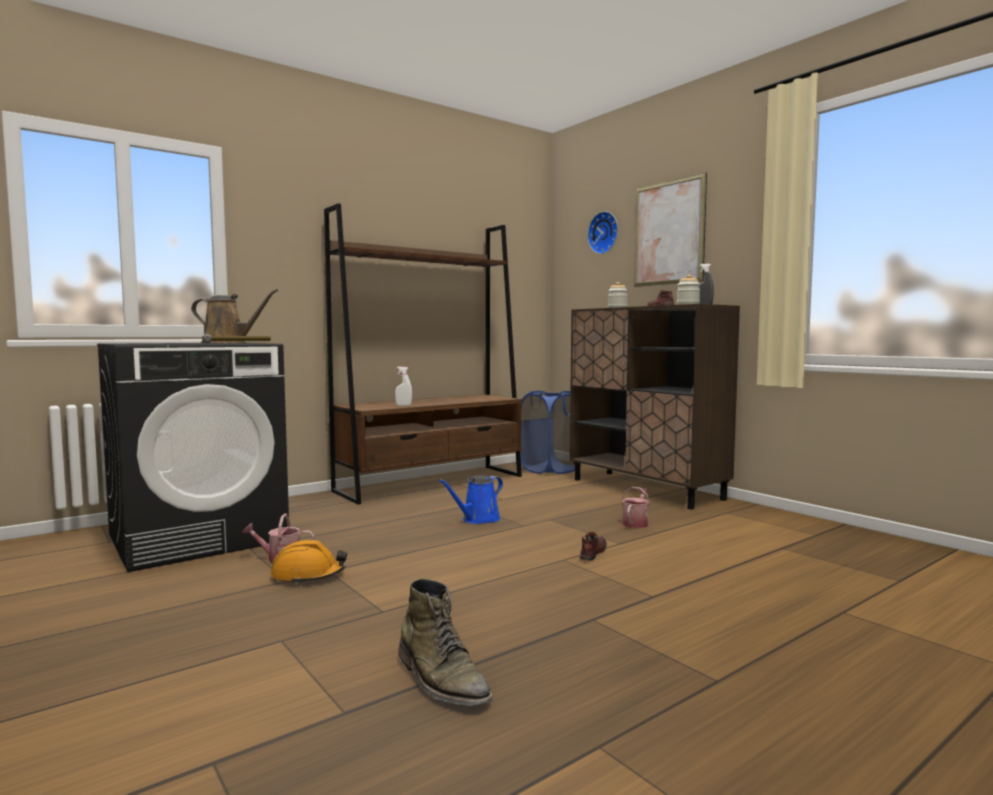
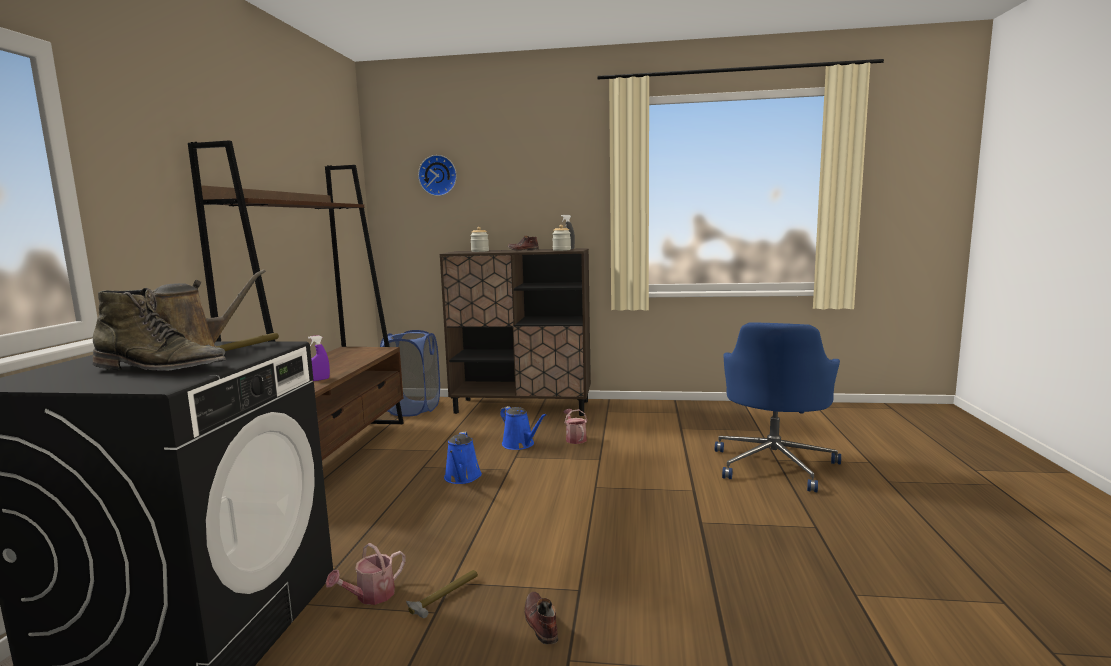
camera: 45 degrees left, 5 degrees up
orange hard hat [271,540,347,585] -> hammer [406,570,478,618]
white spray bottle [395,366,412,406] -> purple spray bottle [308,335,330,381]
green boot [398,579,492,706] -> green boot moved to [93,288,226,371]
brown shoe [580,532,607,561] -> brown shoe moved to [525,592,558,645]
picture [634,173,707,287] -> none
none -> blue watering can [500,406,547,450]
none -> blue office chair [715,322,841,492]

